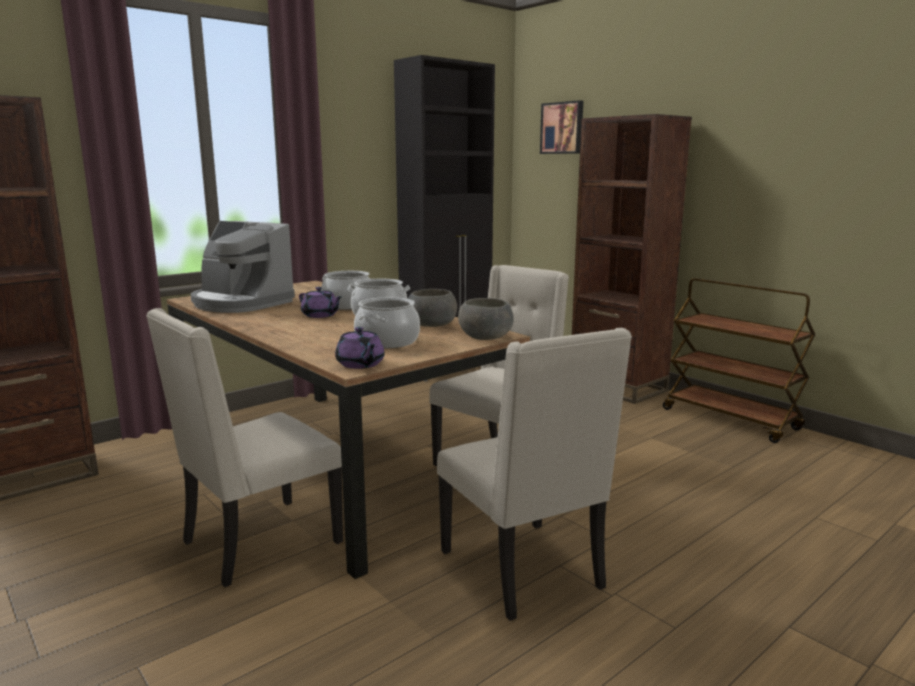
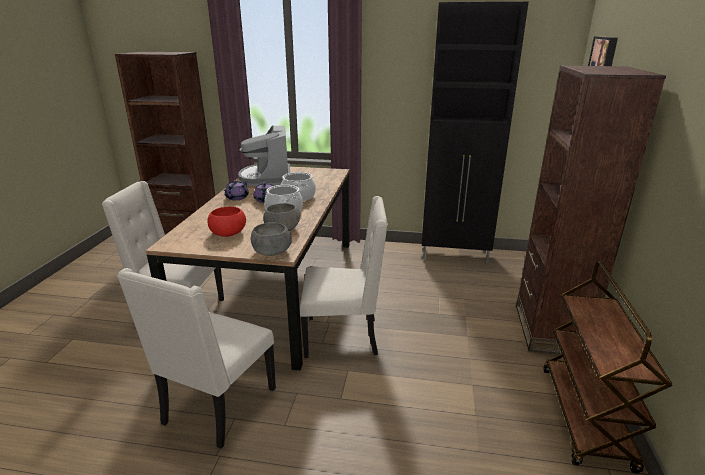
camera: 50 degrees right, 10 degrees up
purple teapot [335,327,385,369] -> purple teapot moved to [223,180,249,200]
cooking pot [354,297,420,348] -> red bowl [207,207,246,237]

